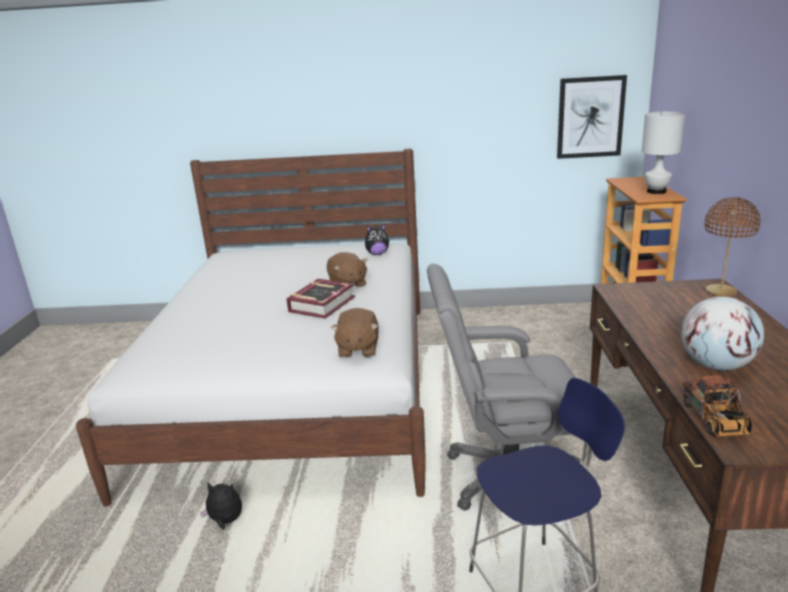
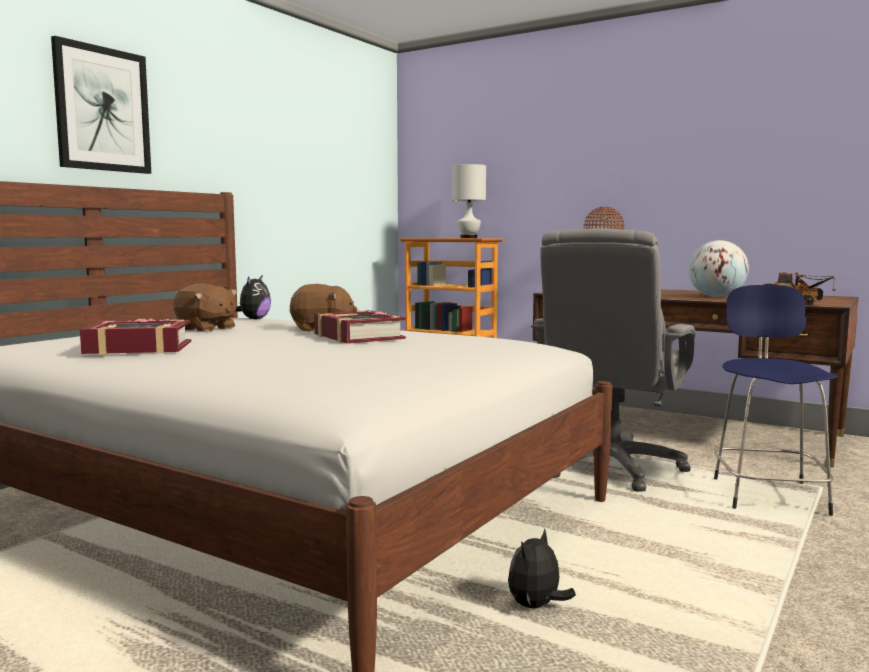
camera: 60 degrees left, 15 degrees down
brown plush toy [331,308,379,358] -> brown plush toy moved to [173,283,237,332]
picture [557,75,627,159] -> picture moved to [51,36,151,174]
none -> book [80,318,191,355]

